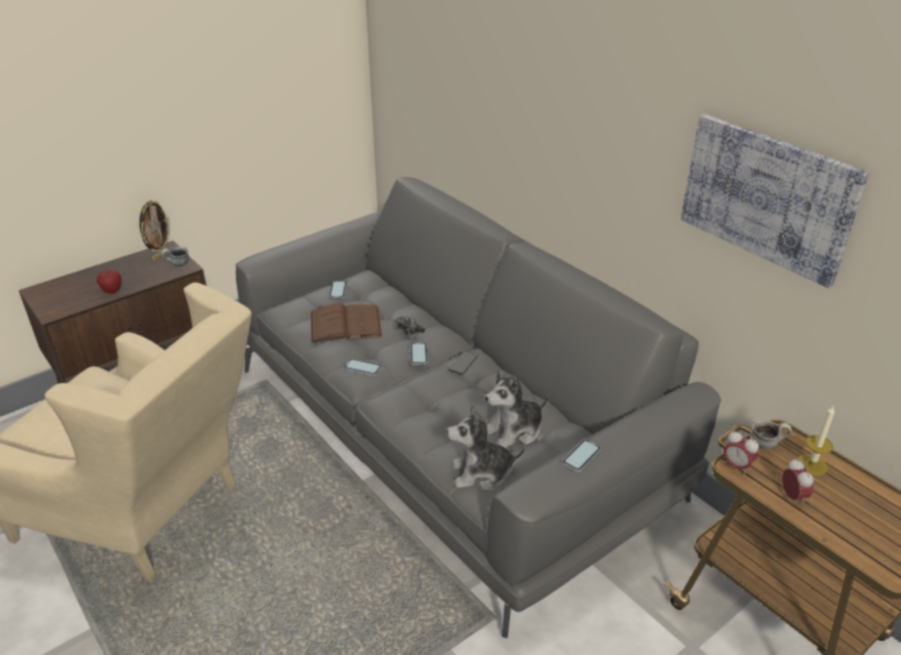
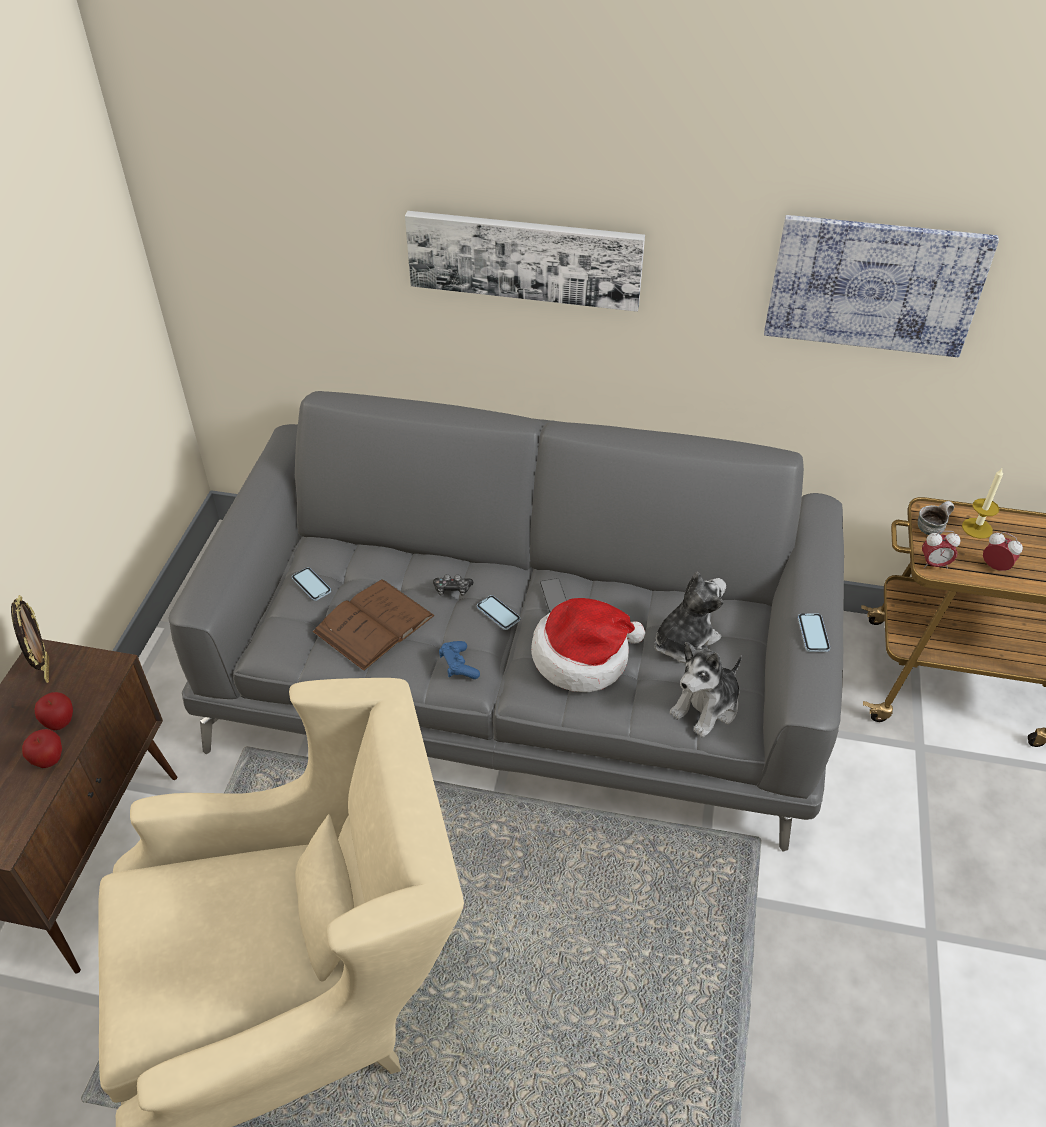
camera: 40 degrees left, 10 degrees up
mug [161,247,189,266] -> none
phone [344,358,381,376] -> blue game controller [439,641,480,679]
plush toy [485,369,549,448] -> plush toy turned 150 degrees counterclockwise [654,572,726,663]
none -> apple [35,692,73,730]
none -> picture [405,211,645,312]
none -> hat [531,598,645,692]

